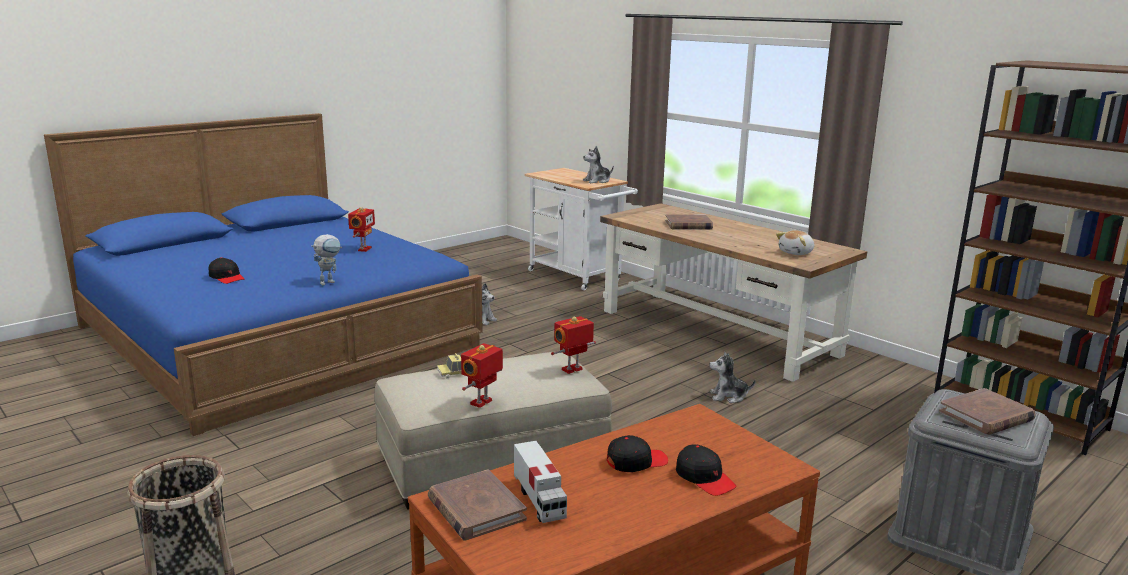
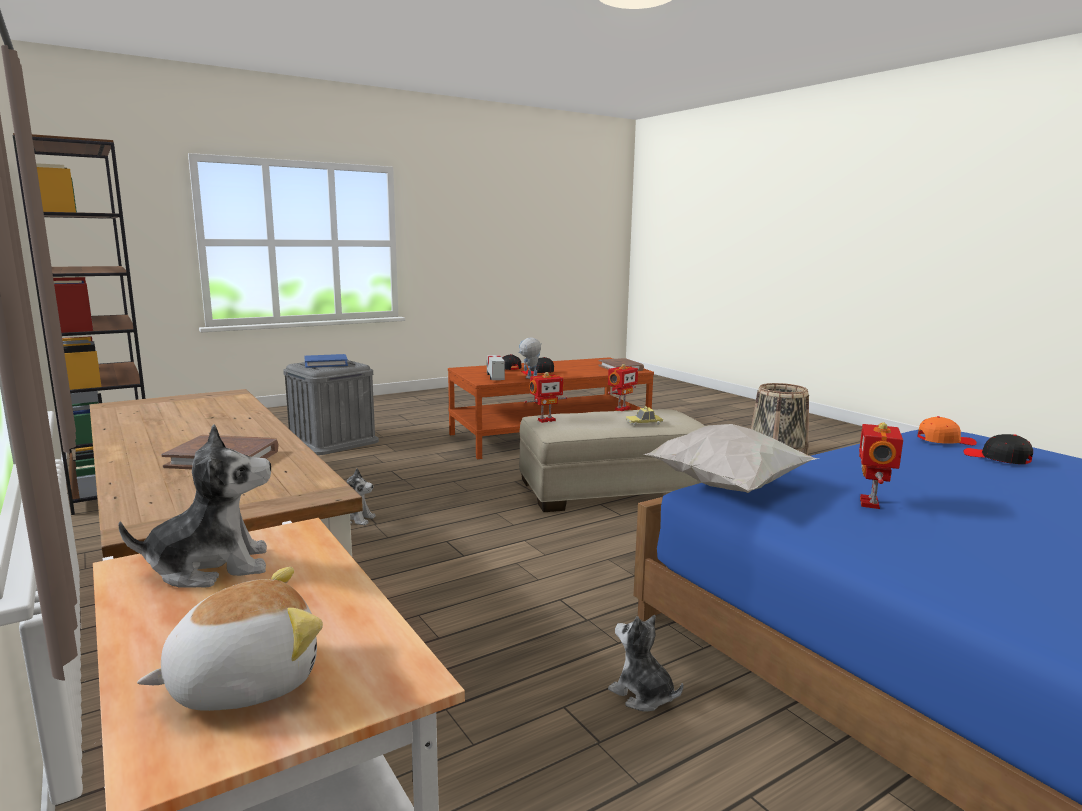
camera: 170 degrees left, 5 degrees down
toy robot [311,234,342,286] -> toy robot moved to [518,337,542,379]
toy truck [514,441,567,523] -> toy truck moved to [487,355,505,380]
plush toy [776,230,814,255] -> plush toy moved to [137,567,323,711]
brown book [939,388,1036,435] -> blue book [304,354,348,368]
none -> white pillow [644,424,819,493]
none -> orange cap [917,416,977,445]

